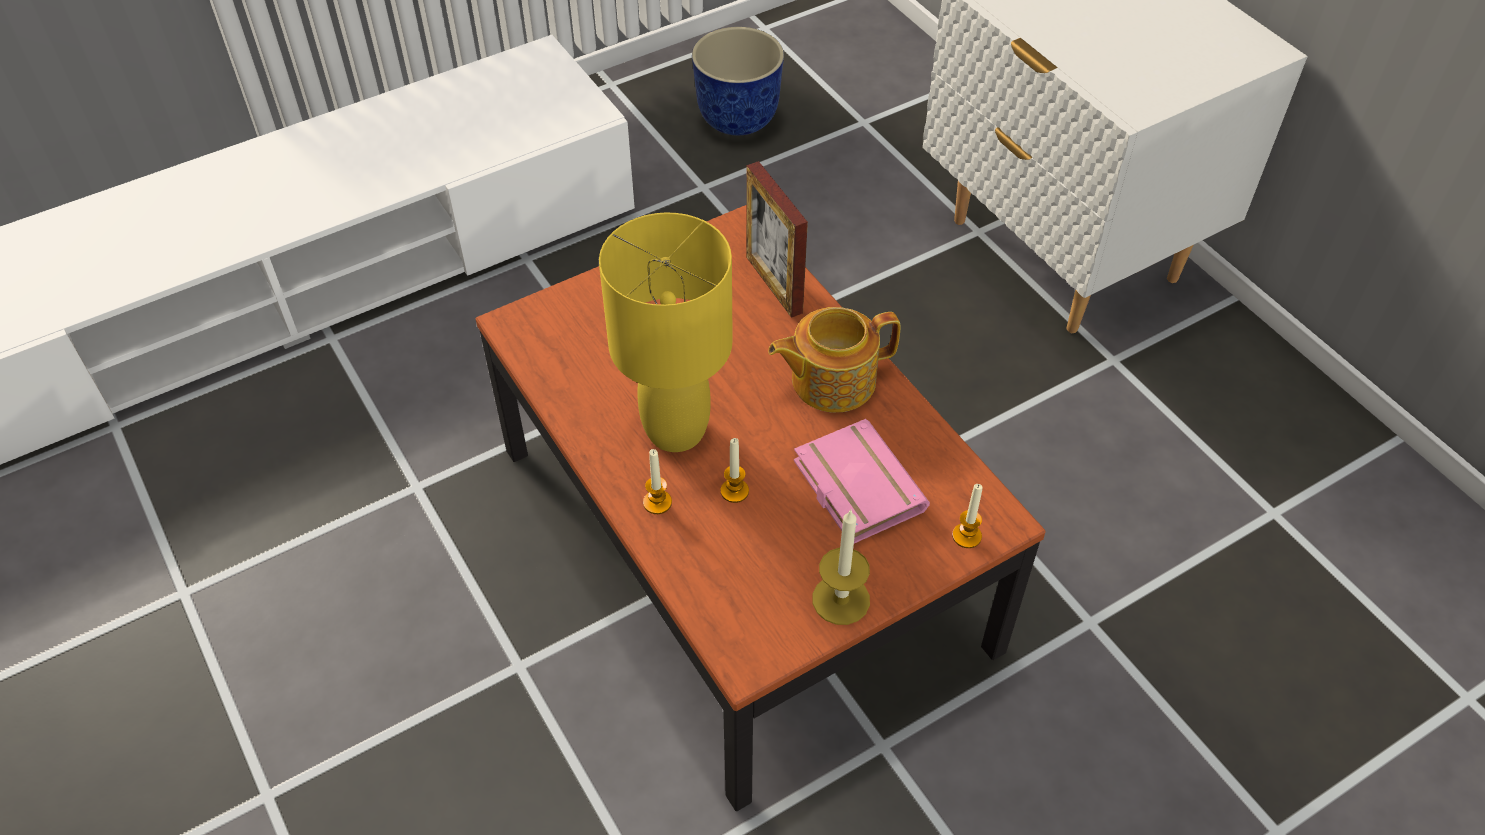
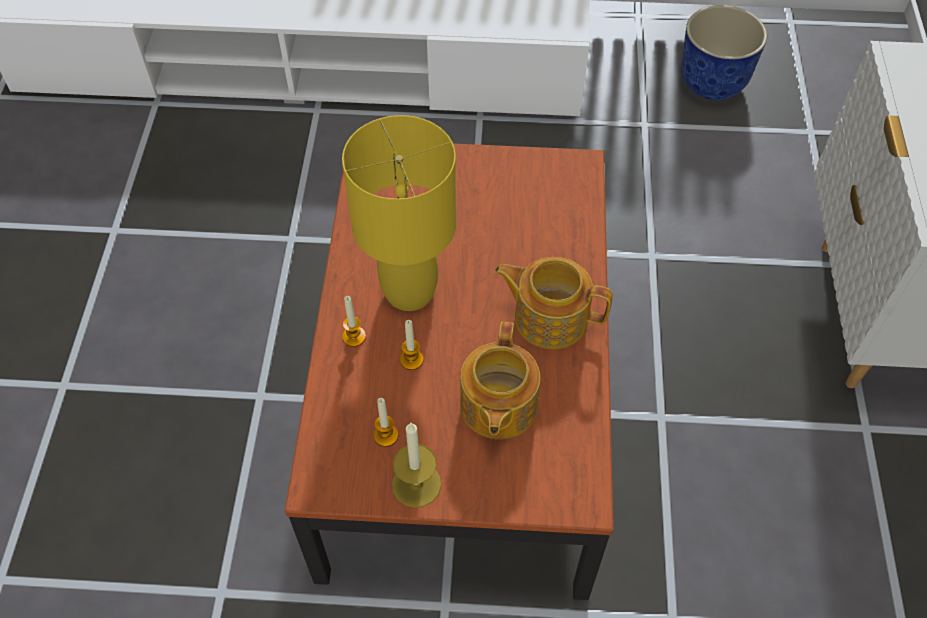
camera: 35 degrees right, 5 degrees up
picture frame [746,161,808,318] -> none
pink book [794,419,930,543] -> teapot [460,322,540,439]
candle [952,484,983,548] -> candle moved to [373,398,398,447]

